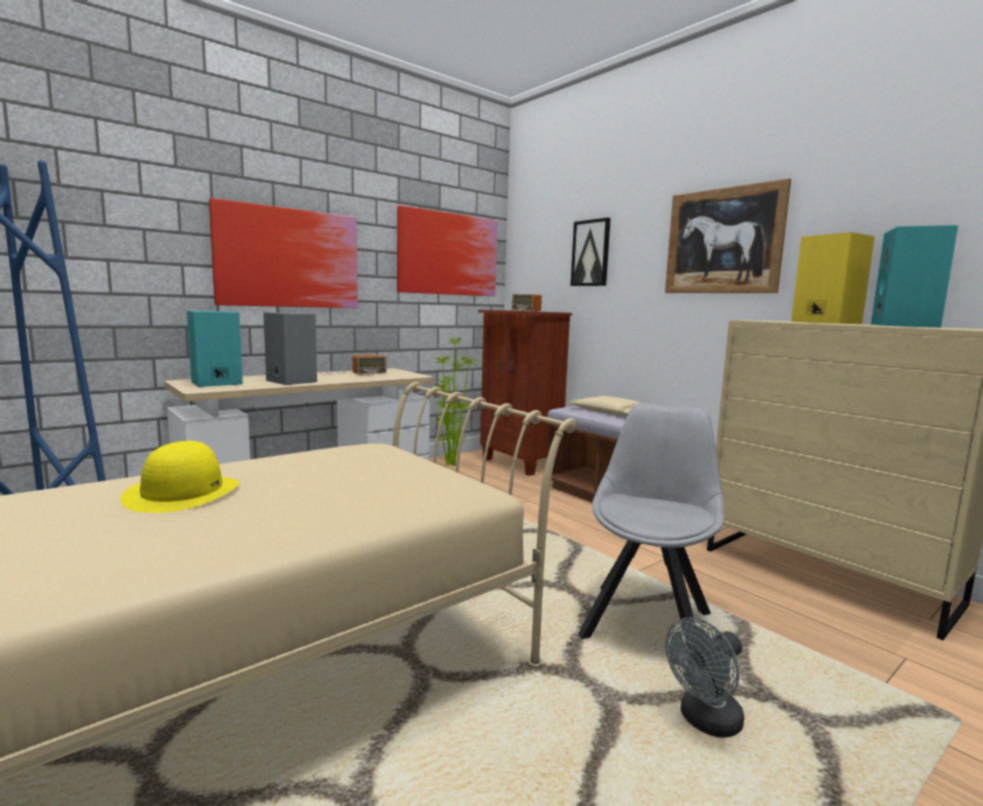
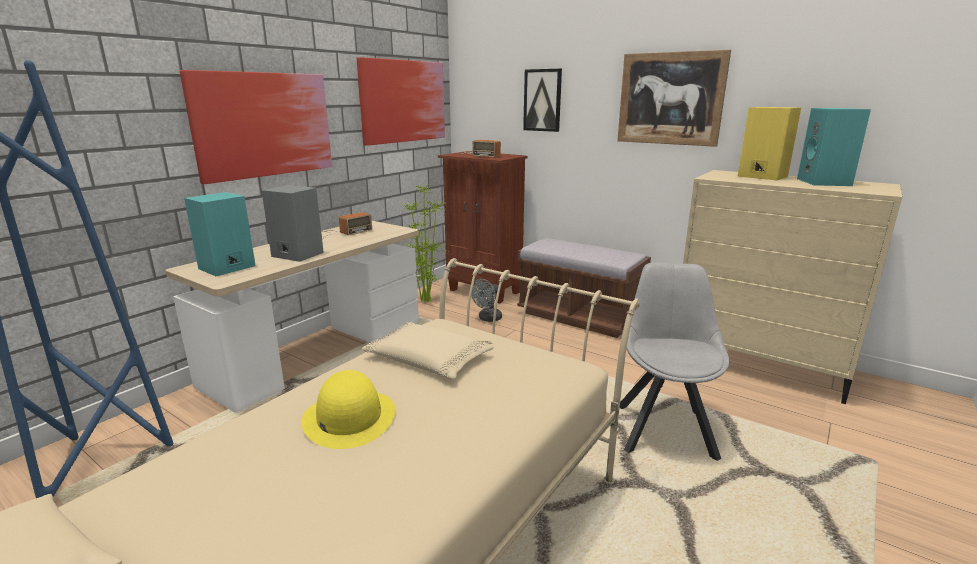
camera: 15 degrees left, 10 degrees up
beige pillow [569,396,649,415] -> beige pillow moved to [362,322,494,380]
grey fan [665,617,744,738] -> grey fan moved to [471,279,502,322]

